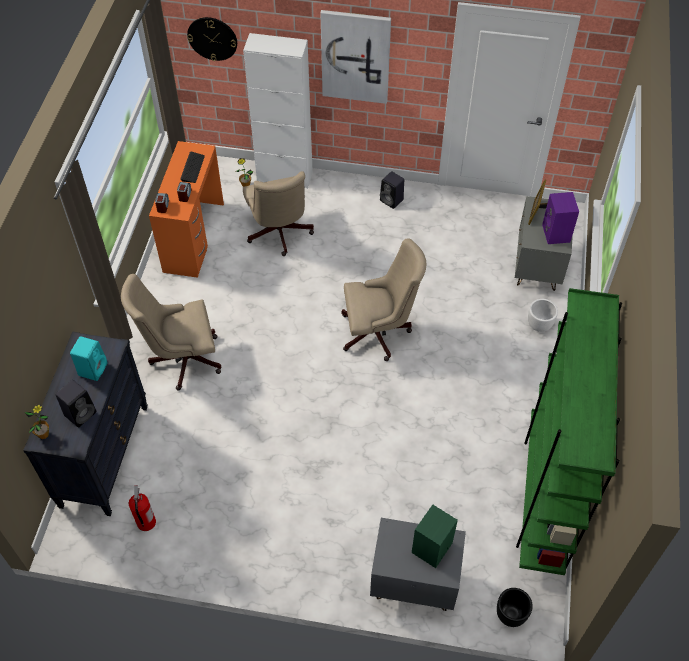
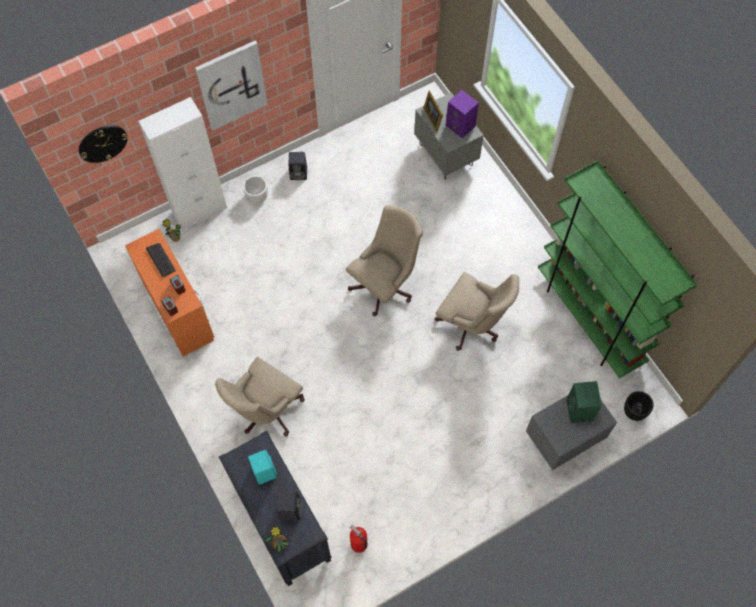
camera: 40 degrees left, 10 degrees up
beige office chair [243,171,314,256] -> beige office chair moved to [434,272,519,351]
white planter [528,299,558,332] -> white planter moved to [243,176,268,204]

